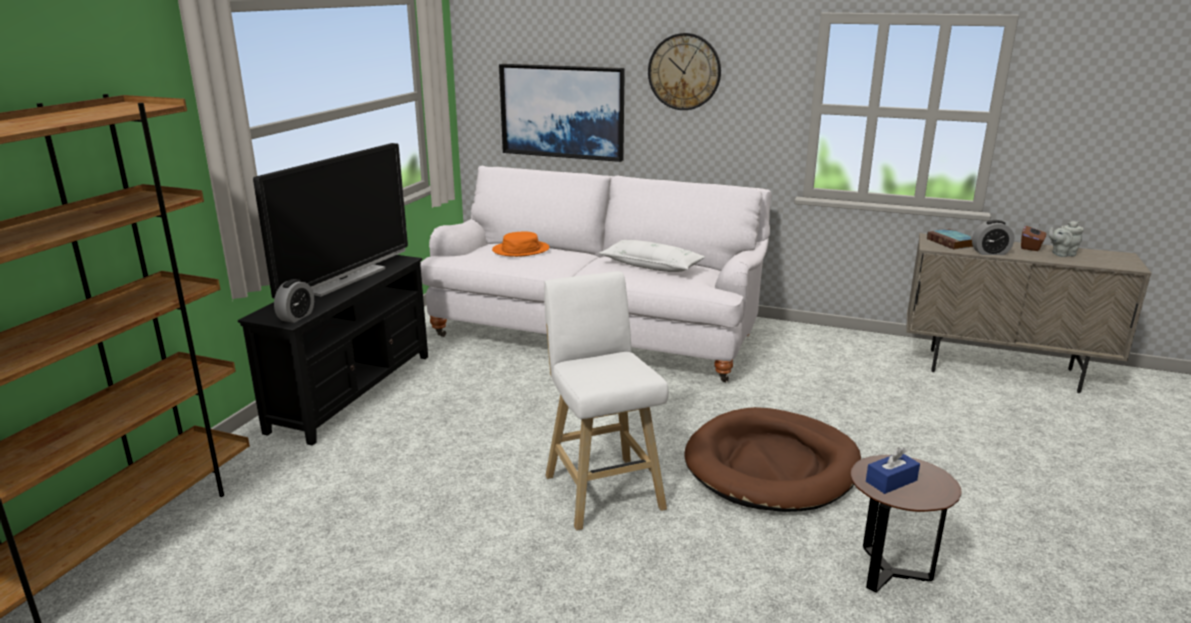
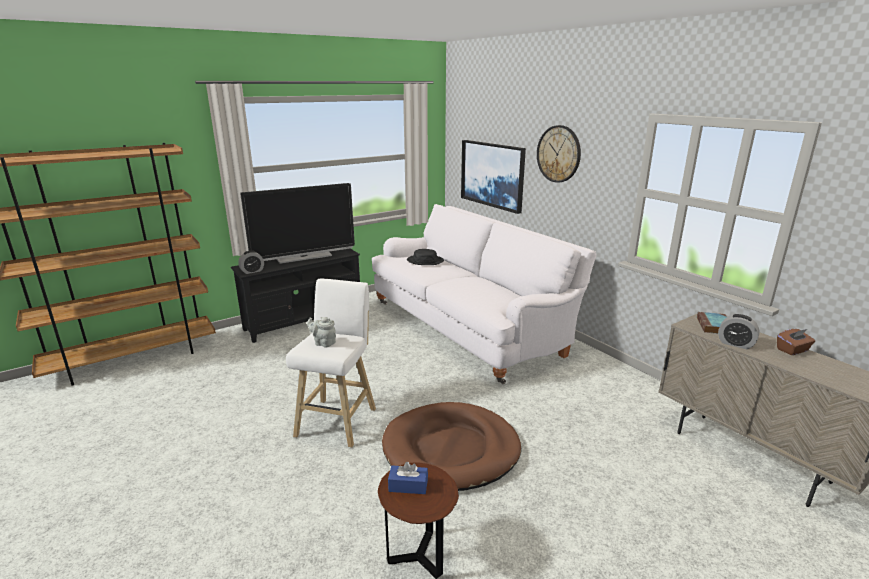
camera: 35 degrees right, 0 degrees up
orange hat [492,232,550,257] -> black hat [407,249,444,265]
white pillow [599,240,705,272] -> none
grey teapot [1049,221,1084,257] -> grey teapot moved to [307,317,336,348]

